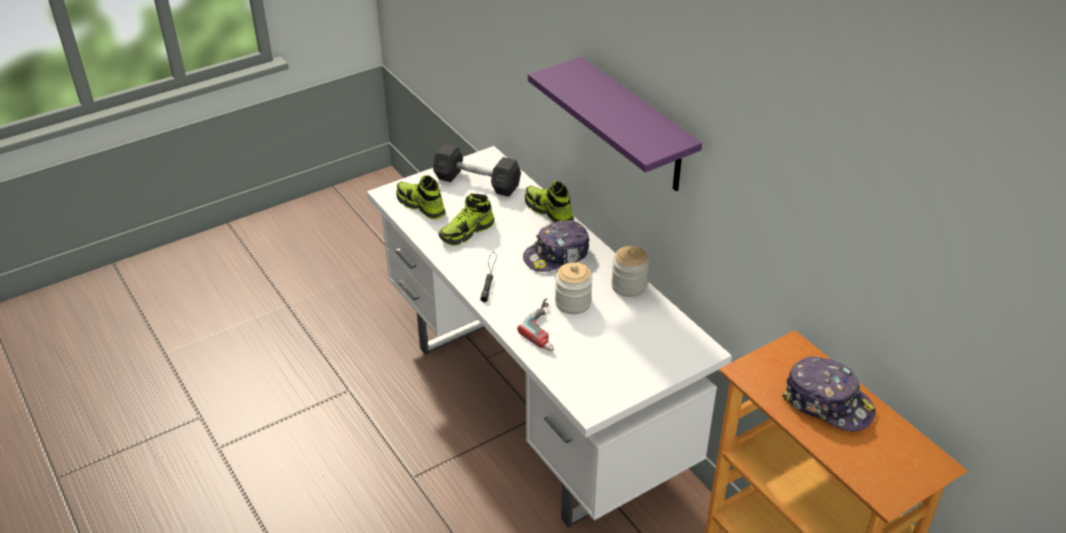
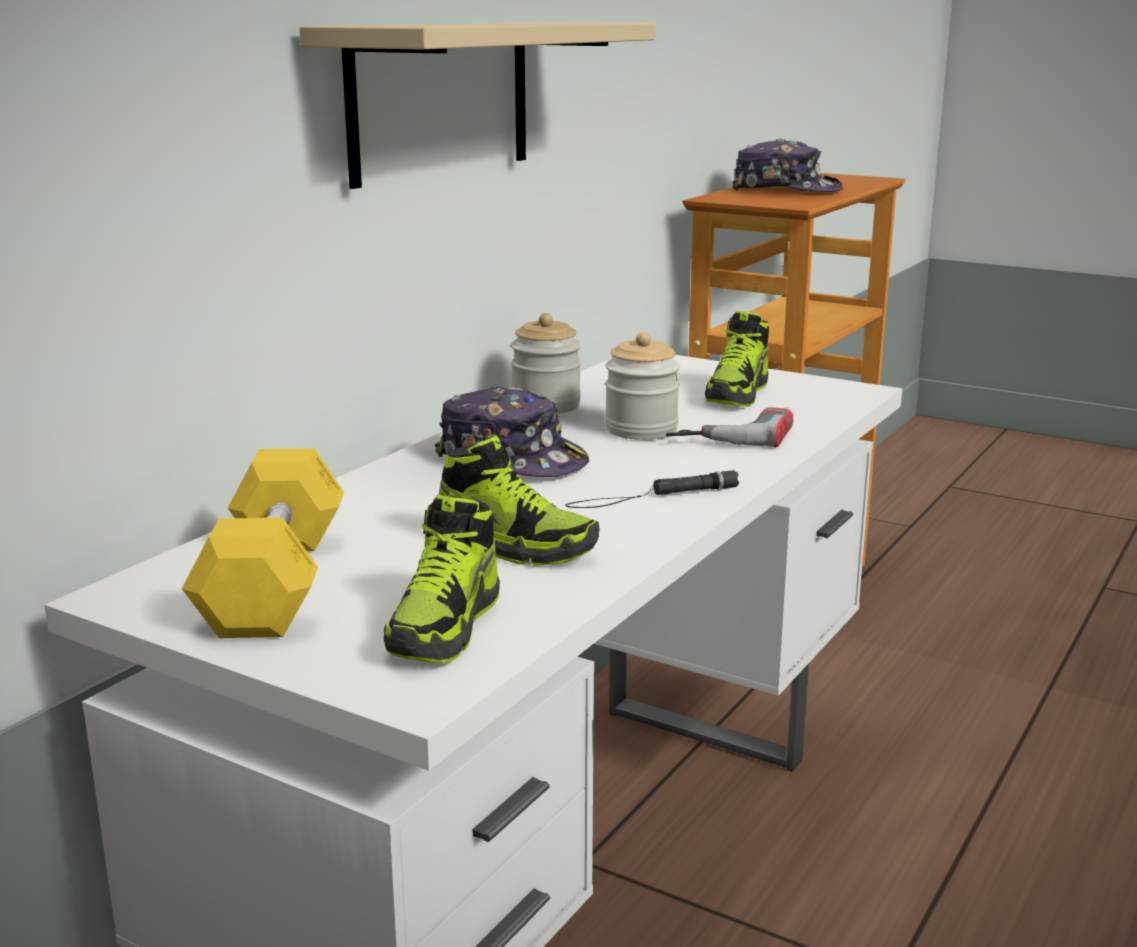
camera: 115 degrees left, 20 degrees down
grey dumbbell [433,143,521,197] -> yellow dumbbell [182,448,344,638]
shoe [525,181,574,223] -> shoe moved to [705,311,769,407]
purple shelf [528,57,702,191] -> beige shelf [300,22,656,189]
cap [782,356,876,432] -> cap turned 105 degrees clockwise [733,138,843,192]

